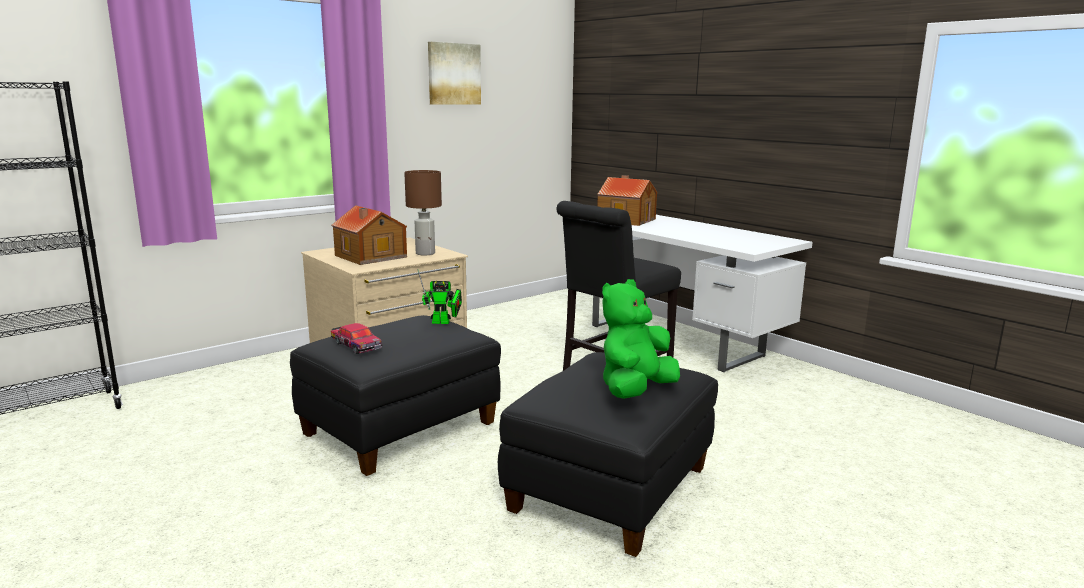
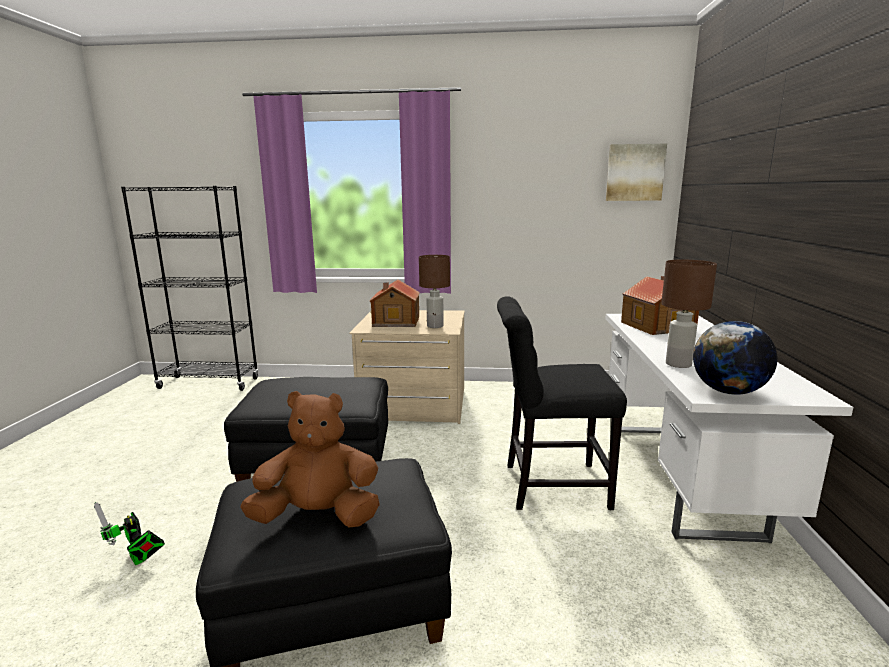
camera: 45 degrees right, 0 degrees up
toy car [331,323,382,354] -> none
toy robot [418,270,462,324] -> toy robot moved to [94,502,165,565]
picture [428,42,481,105] -> picture moved to [606,143,667,201]
green plush toy [602,279,680,399] -> brown plush toy [240,391,380,527]
none -> brown table lamp [661,260,717,368]
none -> globe [693,321,777,395]

